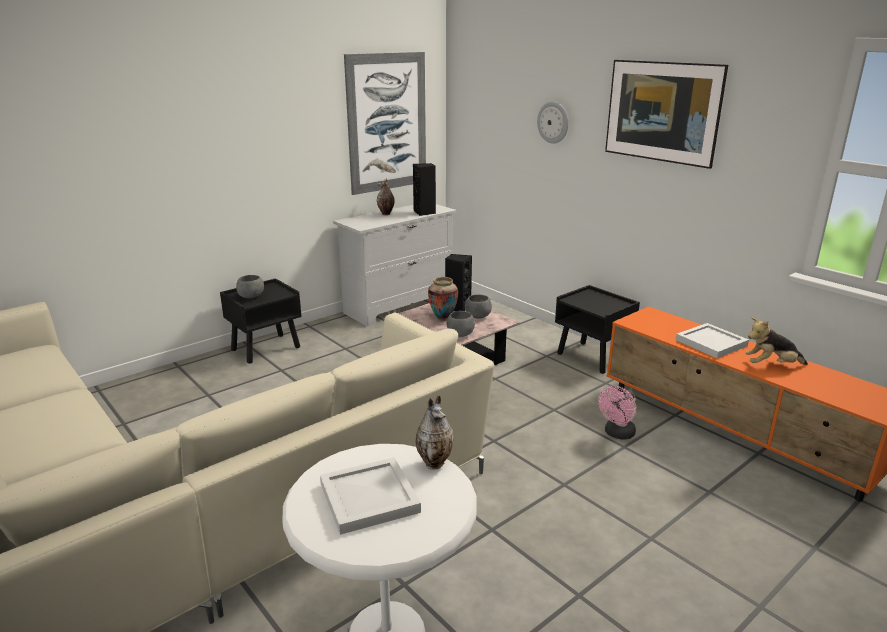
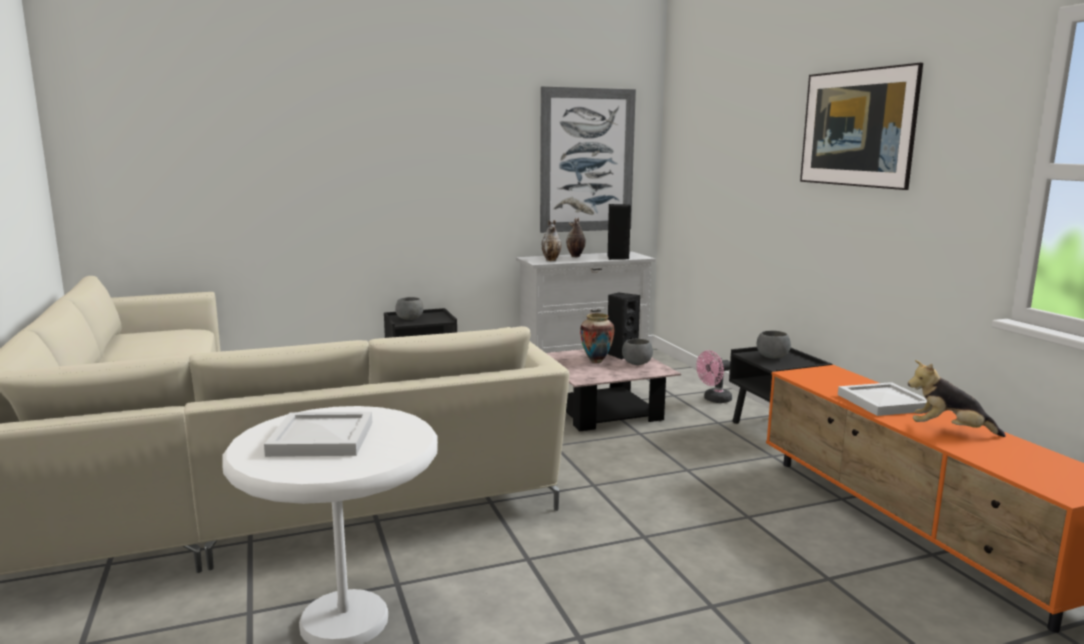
camera: 20 degrees right, 10 degrees down
vase [416,395,454,470] -> vase moved to [542,220,561,261]
grey bowl [447,311,475,337] -> grey bowl moved to [756,331,791,359]
wall clock [537,102,568,144] -> none
pink fan [598,386,636,440] -> pink fan moved to [696,350,732,403]

